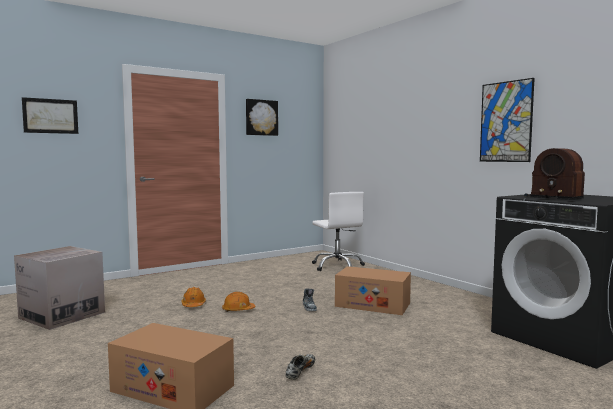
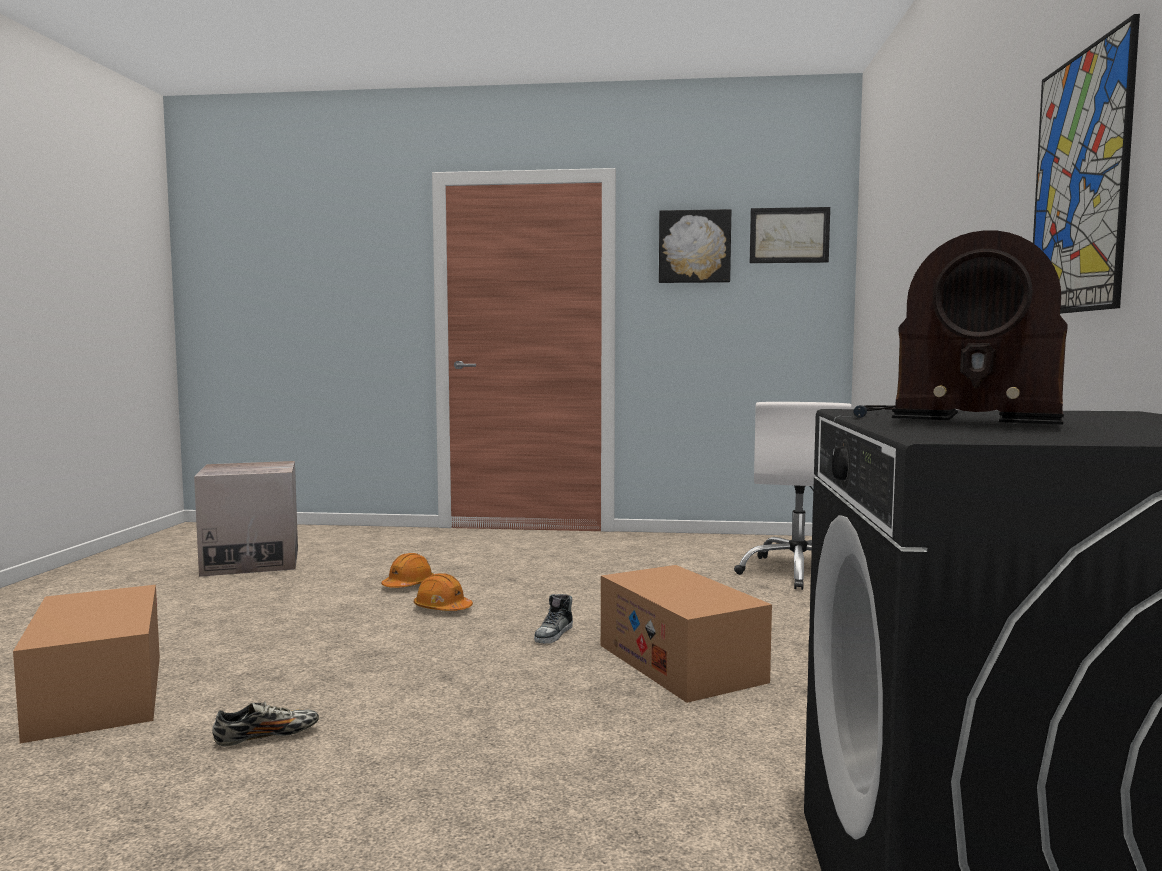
camera: 40 degrees right, 0 degrees up
picture [22,97,78,134] -> picture moved to [750,207,830,263]
radio [524,148,585,200] -> radio turned 60 degrees counterclockwise [853,230,1068,425]

